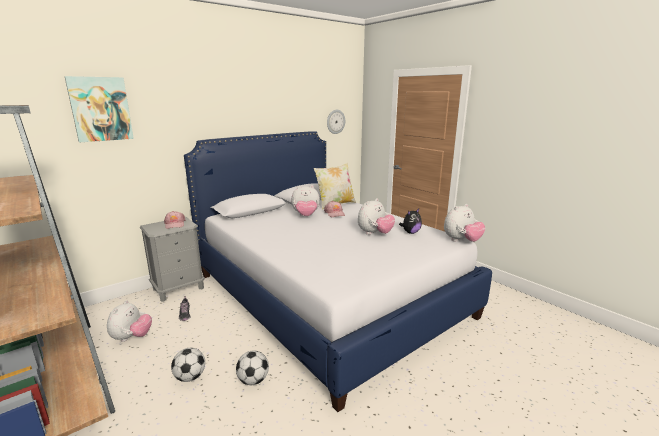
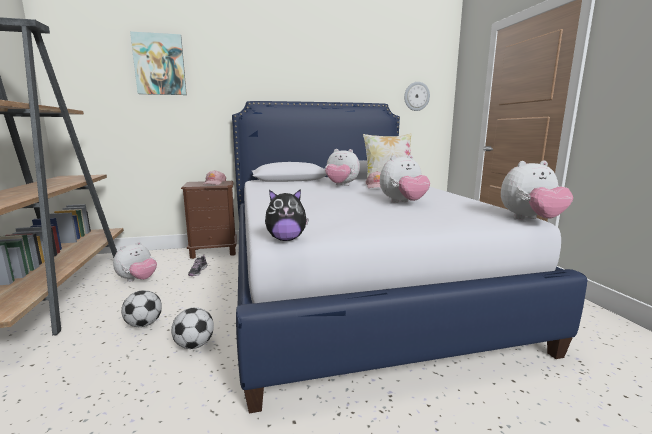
camera: 25 degrees right, 5 degrees down
grey nightstand [140,217,205,302] -> brown nightstand [181,181,237,259]
plush toy [399,209,422,234] -> plush toy moved to [265,189,309,241]

